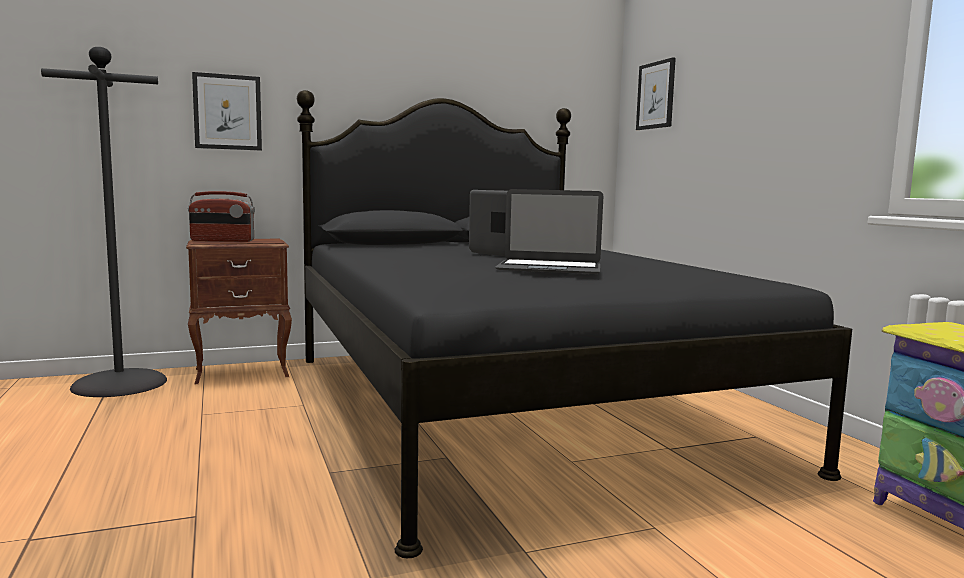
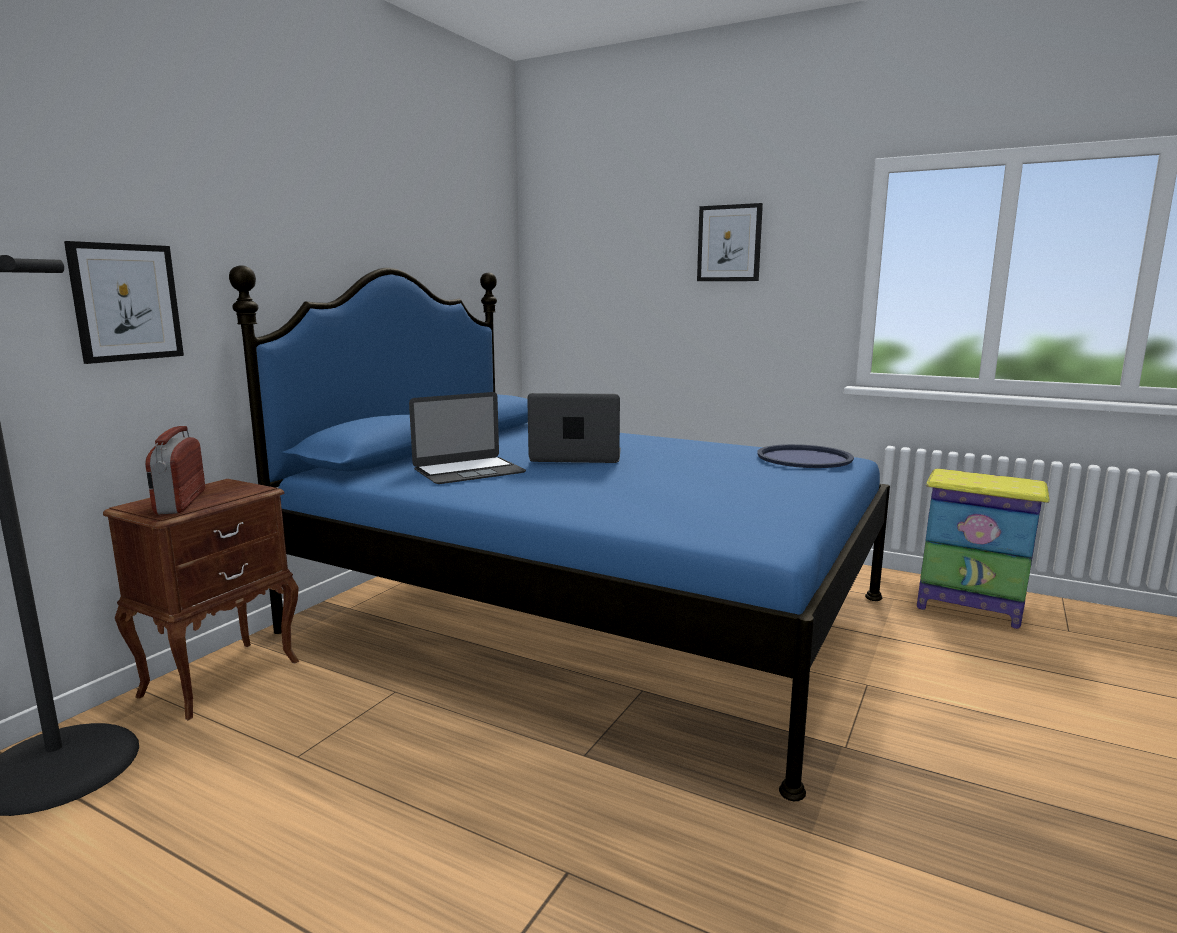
camera: 40 degrees left, 5 degrees up
radio [188,191,255,242] -> radio turned 120 degrees clockwise [145,426,205,514]
black bed [297,90,852,558] -> blue bed [229,265,890,801]
laptop [495,189,603,274] -> laptop moved to [409,392,526,484]
picture [636,57,676,130] -> picture moved to [697,203,763,281]
none -> blue tray [757,444,854,468]

